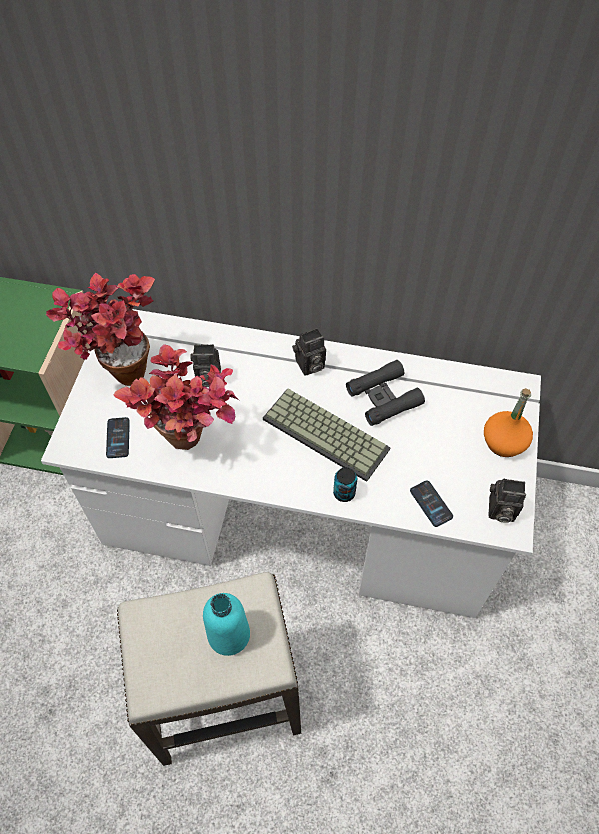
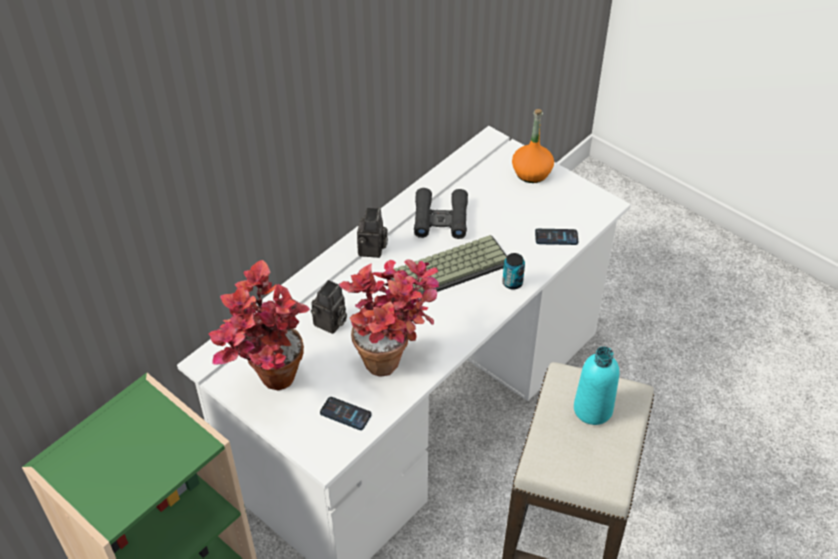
camera: 60 degrees left, 10 degrees down
camera [489,478,526,523] -> none

